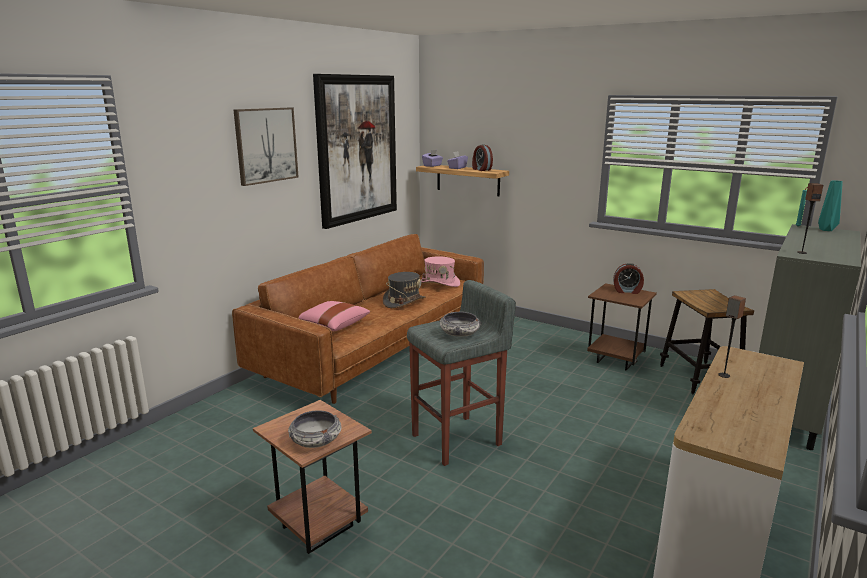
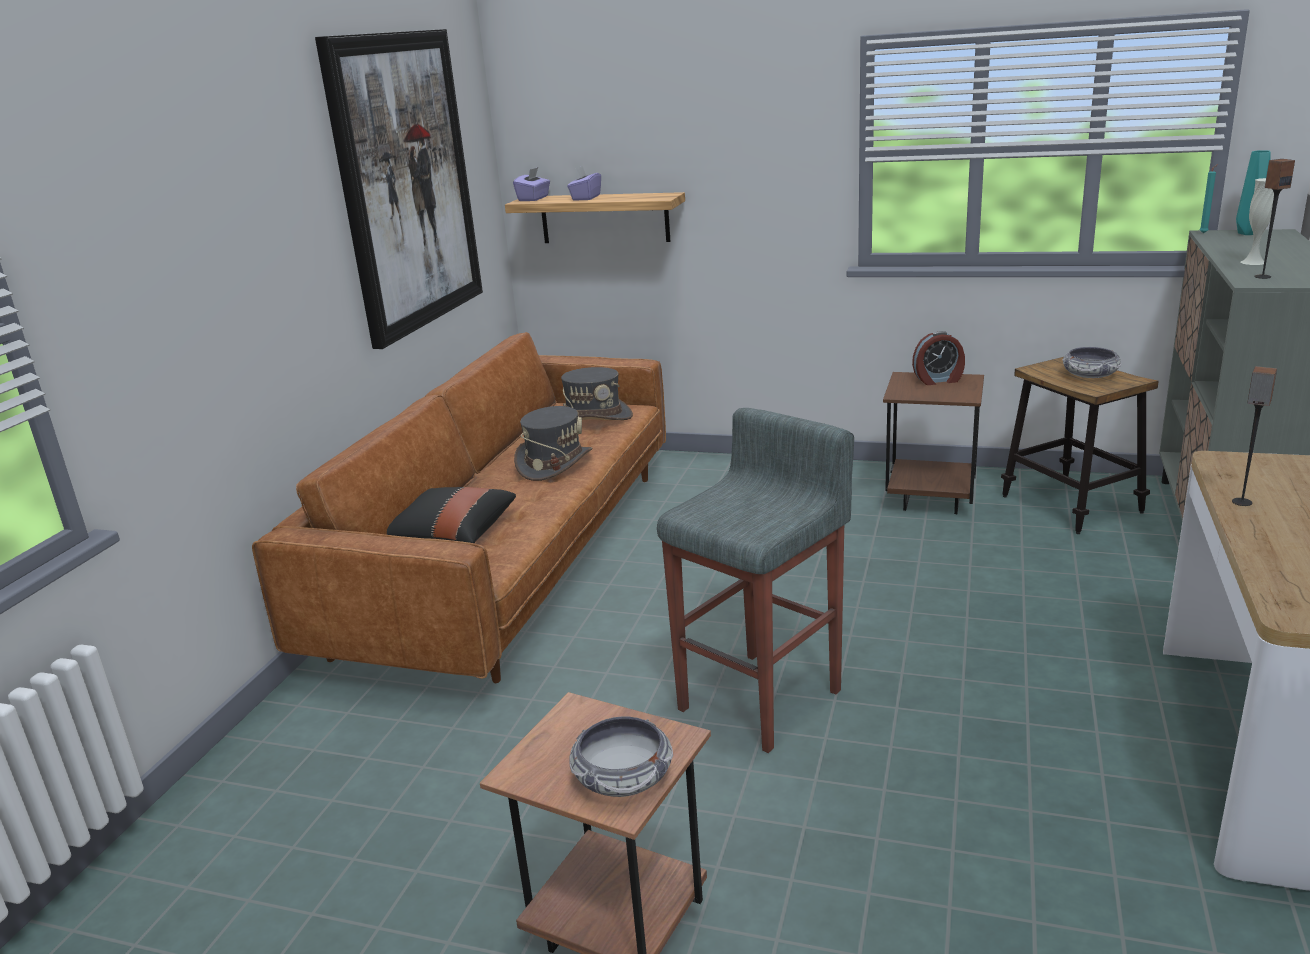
camera: 15 degrees left, 5 degrees up
picture [234,108,299,186] -> none
pink pillow [299,301,370,331] -> black pillow [387,487,516,543]
pink hat [421,256,460,287] -> grey hat [561,367,633,420]
bowl [439,312,482,337] -> bowl moved to [1062,347,1121,378]
alarm clock [472,144,493,171] -> none
none -> white vase [1240,178,1274,265]

